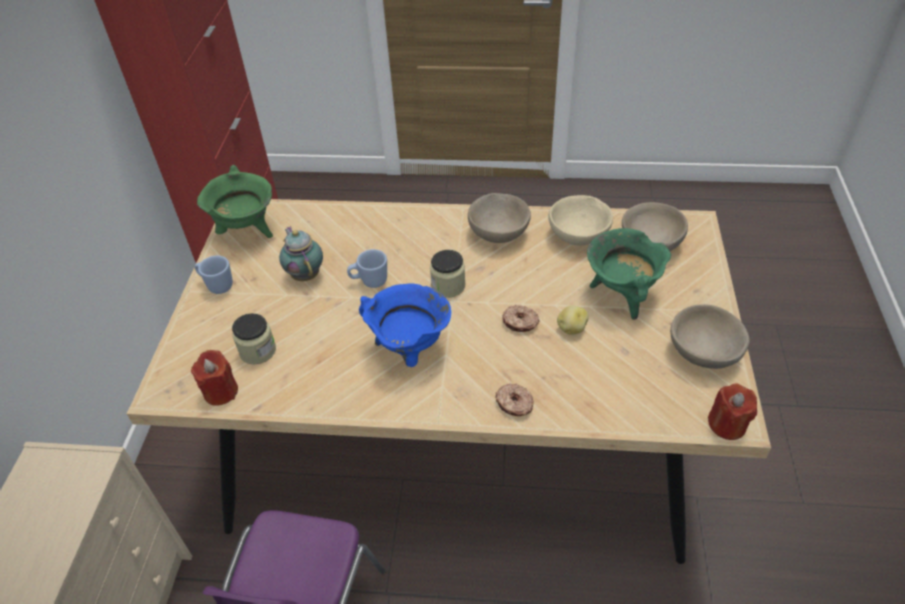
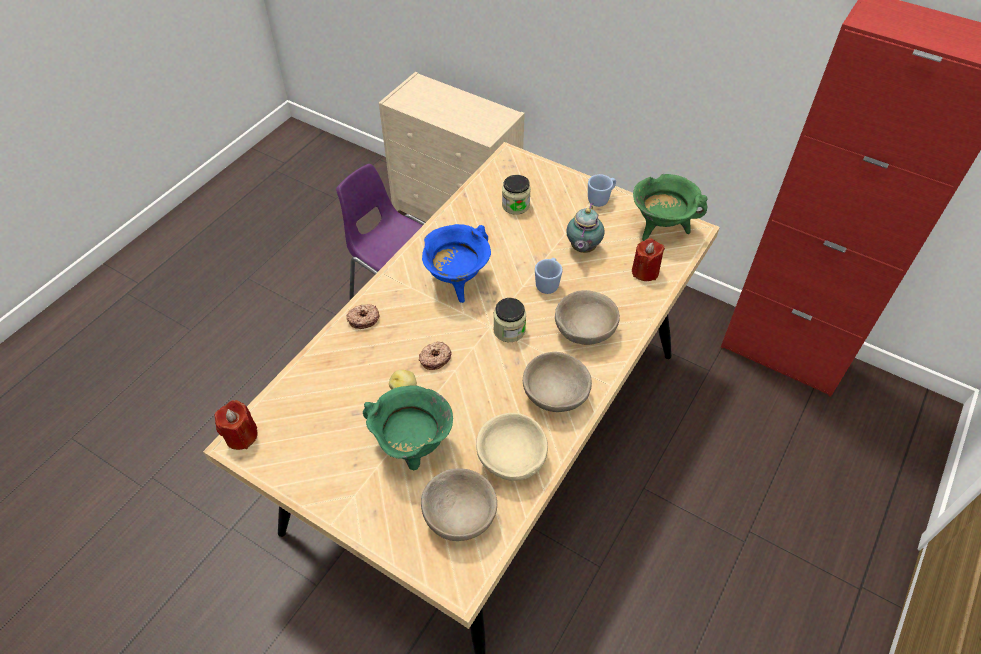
camera: 115 degrees right, 5 degrees up
red candle [191,350,238,406] -> red candle moved to [632,238,665,281]
teapot [279,226,323,281] -> teapot turned 105 degrees clockwise [566,203,604,253]
beige bowl [670,304,750,369] -> beige bowl moved to [555,290,620,345]

